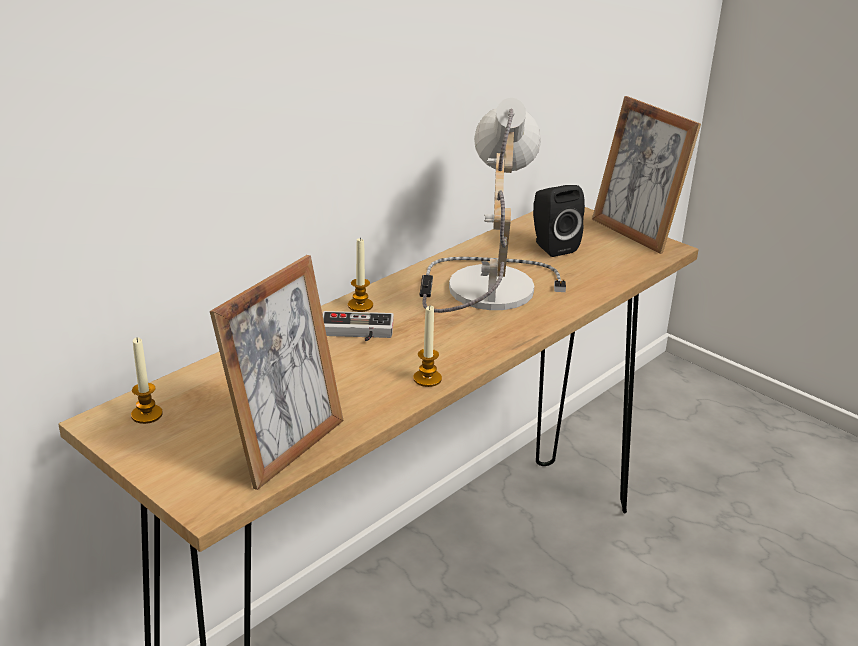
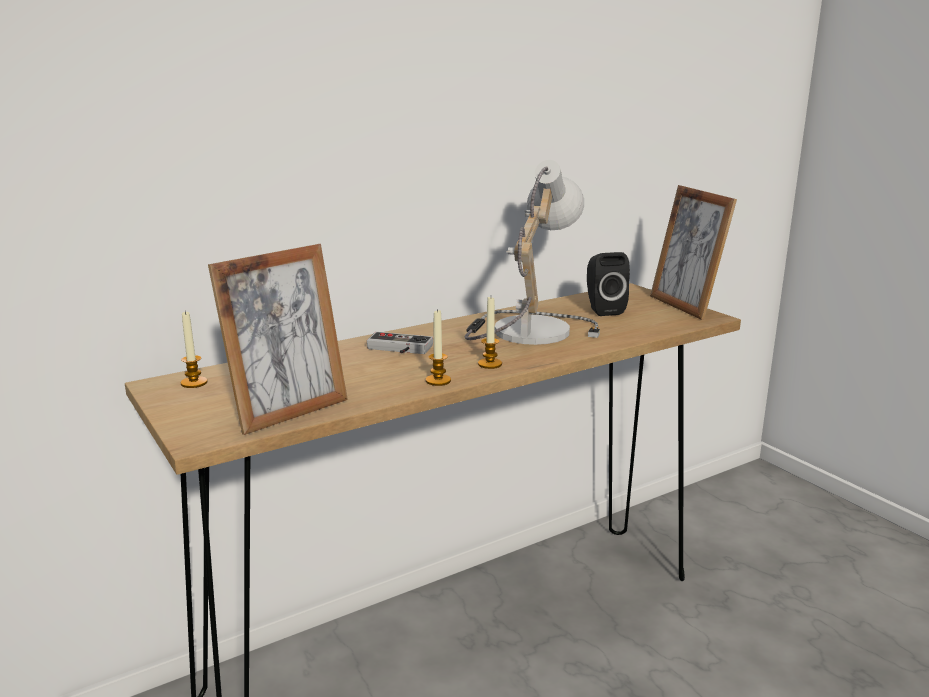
camera: 15 degrees right, 10 degrees down
candle [348,237,373,312] -> candle moved to [478,297,502,369]

